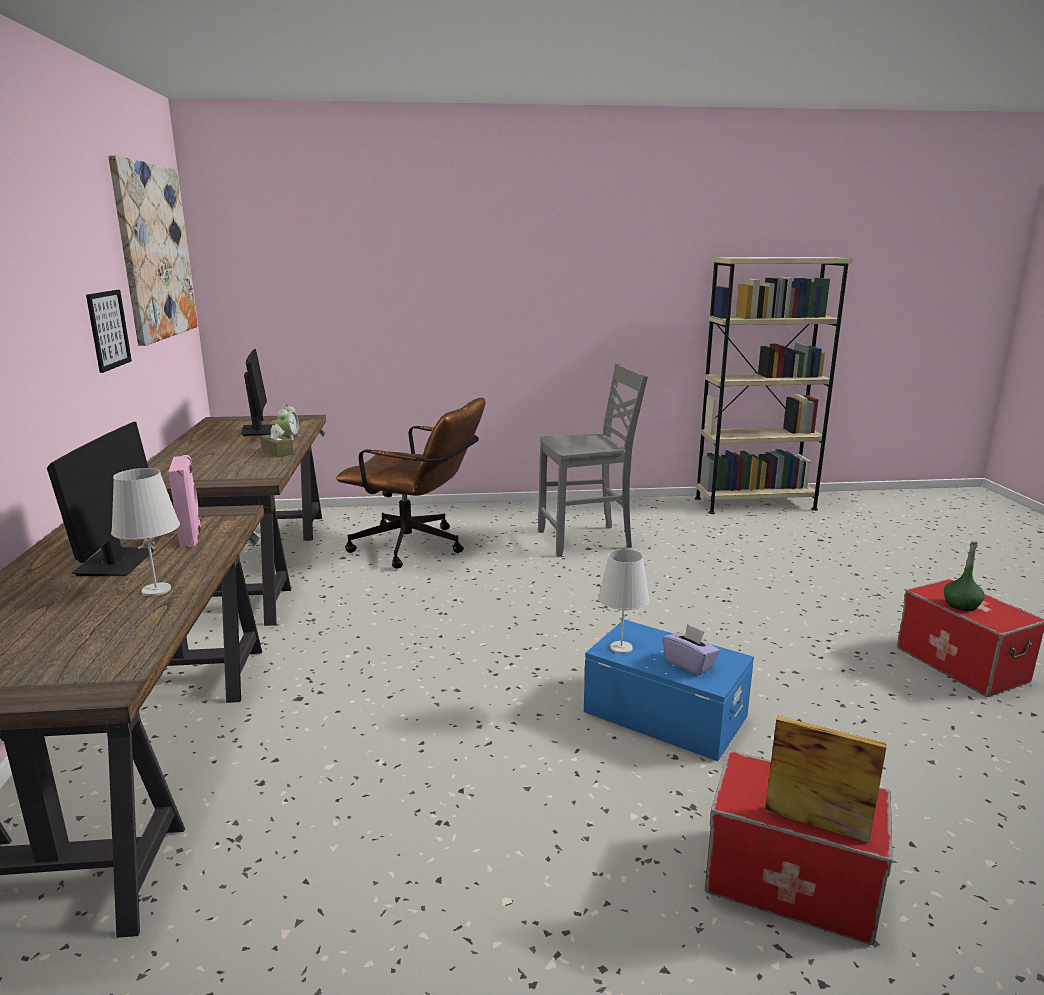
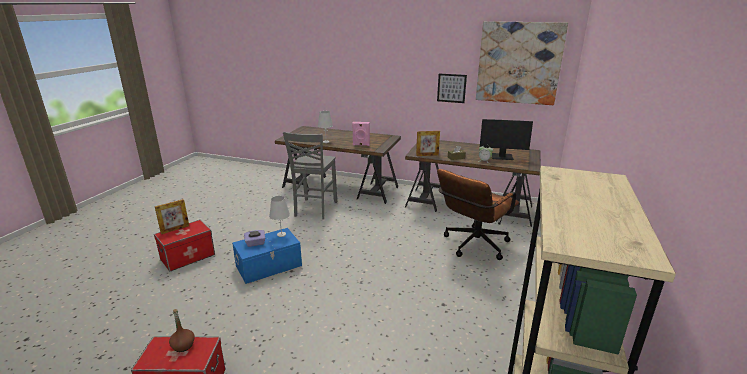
camera: 115 degrees right, 5 degrees up
monitor [47,422,156,576] -> none
grey chair [538,364,648,556] -> grey chair moved to [283,132,337,219]
green bottle [944,541,985,611] -> brown bottle [169,309,195,352]
none -> picture frame [416,131,440,156]

